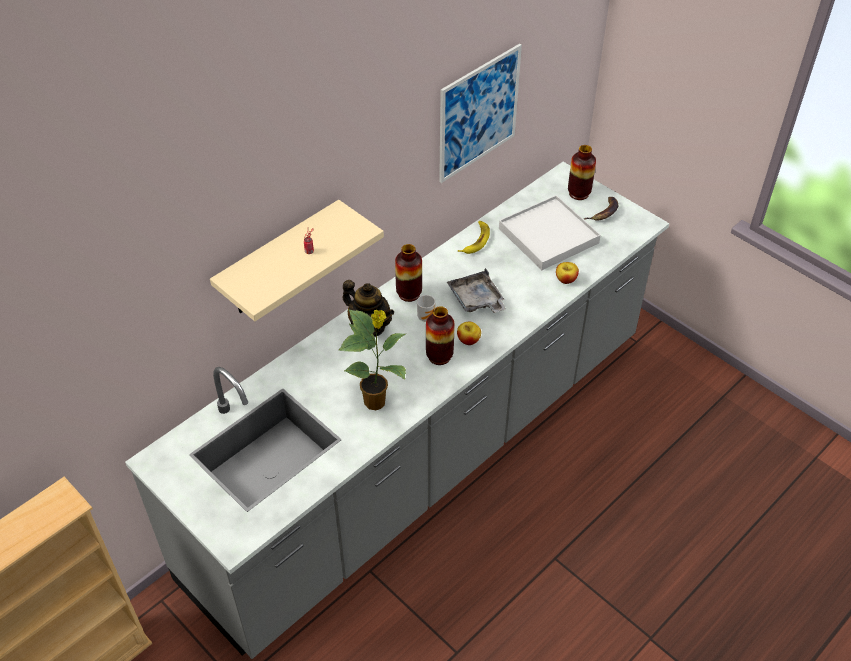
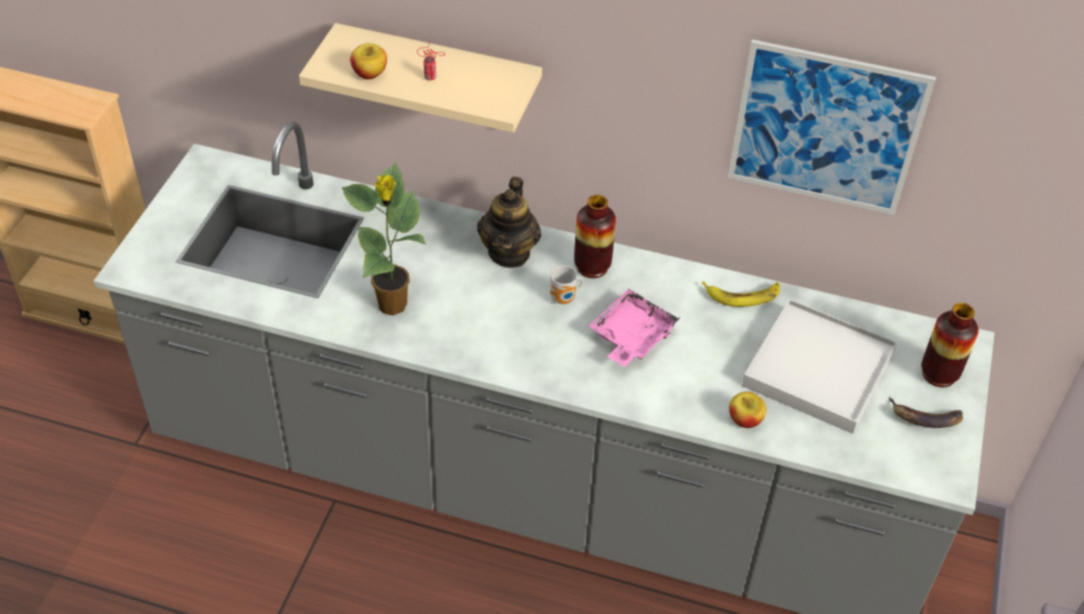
camera: 60 degrees right, 0 degrees up
vase [426,306,454,365] -> none
grey tray [447,268,506,313] -> pink tray [589,289,680,367]
apple [457,322,481,345] -> apple moved to [350,43,387,79]

